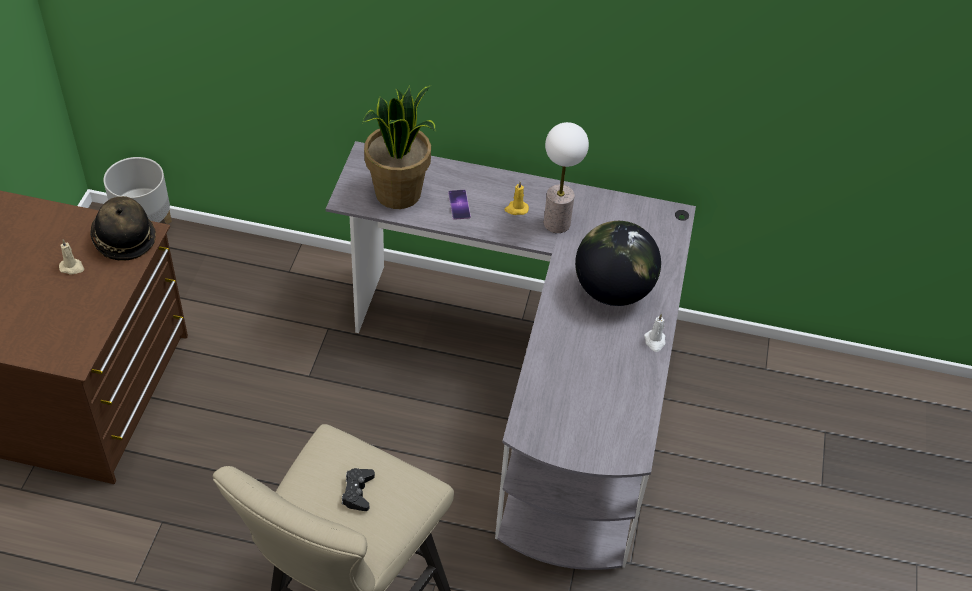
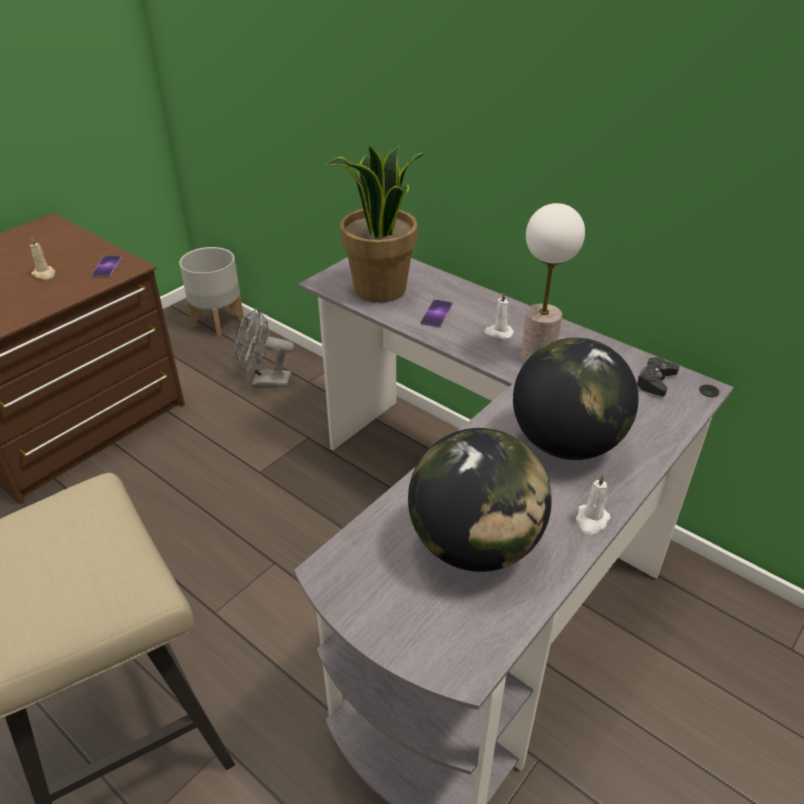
camera: 30 degrees right, 10 degrees down
hat [90,196,156,261] -> phone [91,255,122,277]
black game controller [342,468,375,511] -> black game controller moved to [636,357,679,396]
yellow candle [505,182,529,215] -> white candle [484,292,514,339]
none -> grey fan [235,308,294,387]
none -> globe [408,428,552,572]

